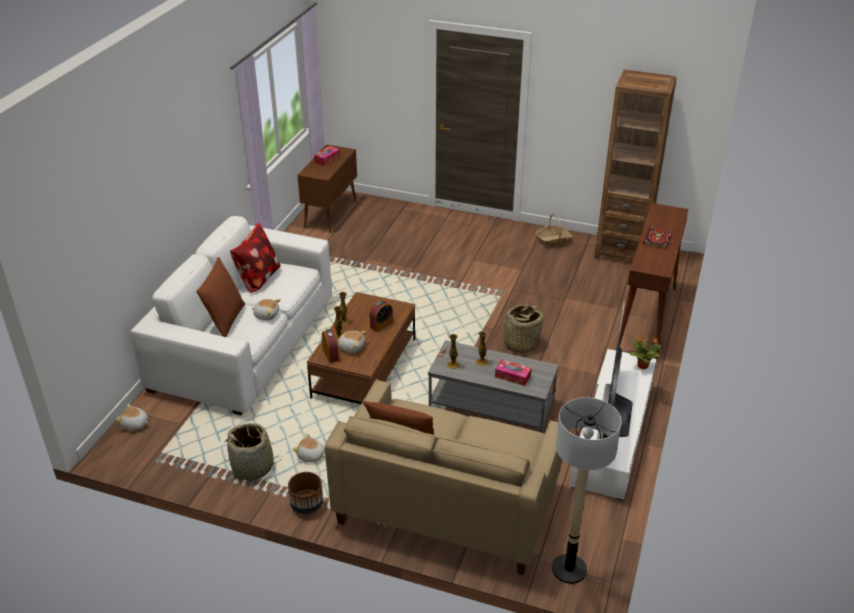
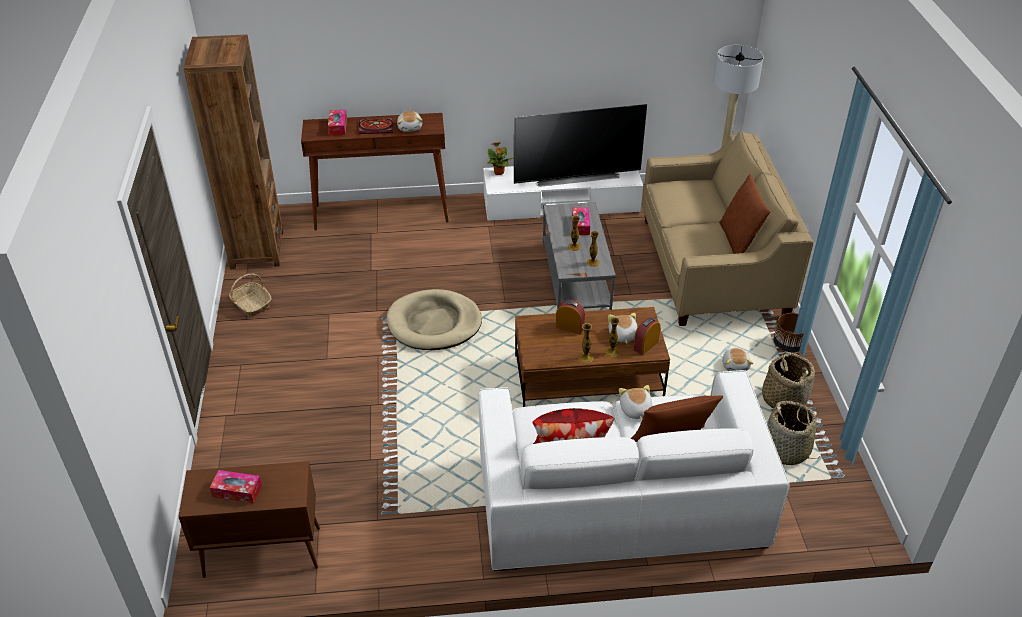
camera: 115 degrees left, 5 degrees up
plush toy [116,404,149,430] -> plush toy moved to [397,111,423,132]
basket [498,304,543,353] -> basket moved to [767,401,818,465]
none -> tissue box [328,110,347,135]
none -> beige dog bed [387,289,482,350]

